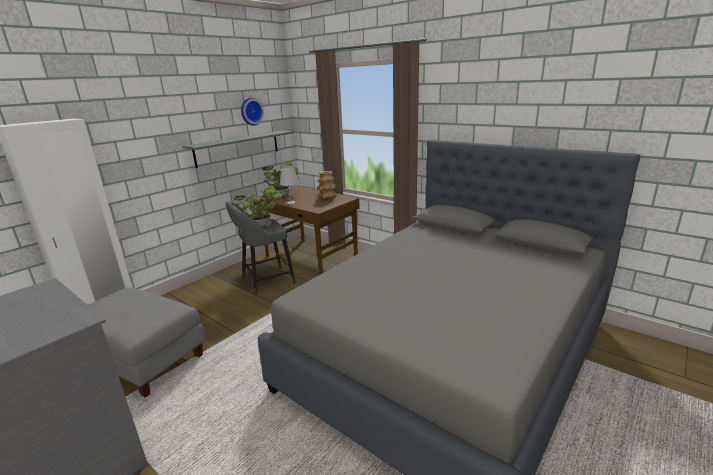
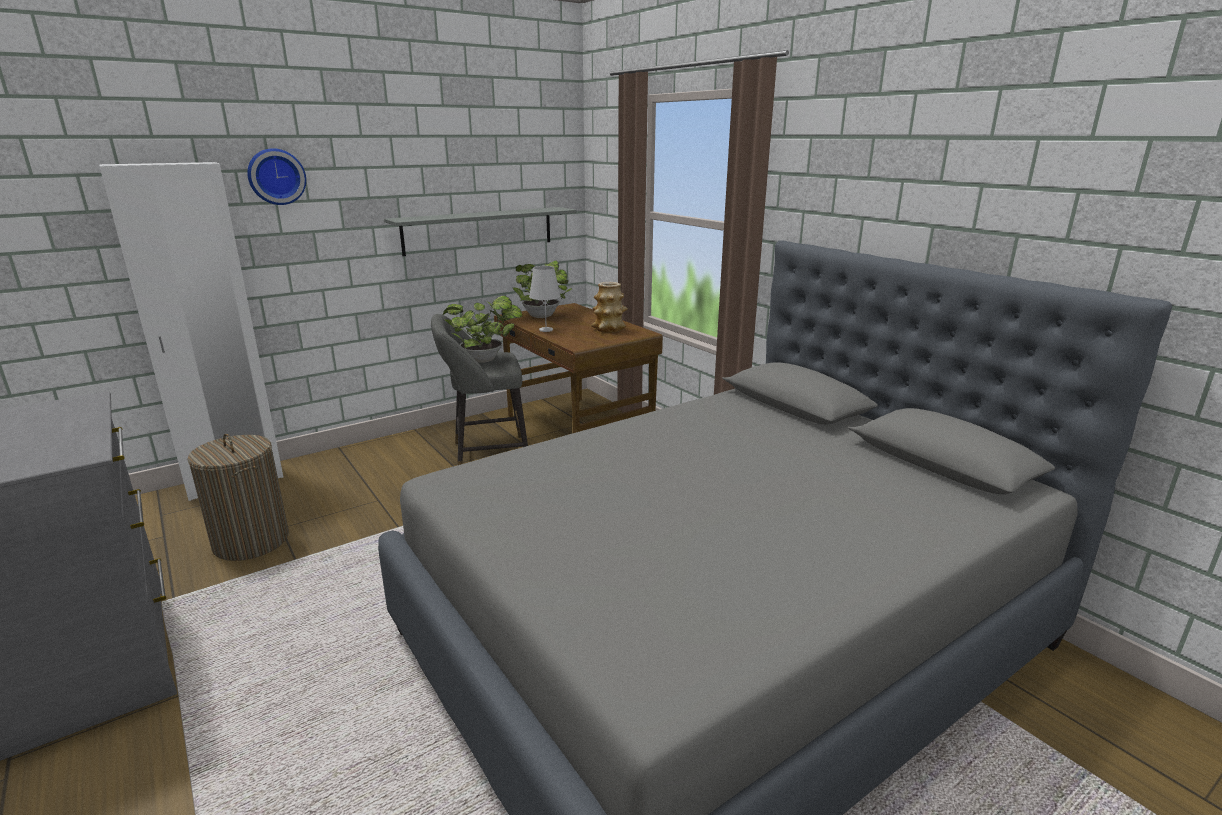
camera: 15 degrees right, 0 degrees up
grey ottoman [88,287,206,398] -> laundry basket [187,433,289,561]
wall clock [241,97,264,126] -> wall clock moved to [247,148,306,205]

